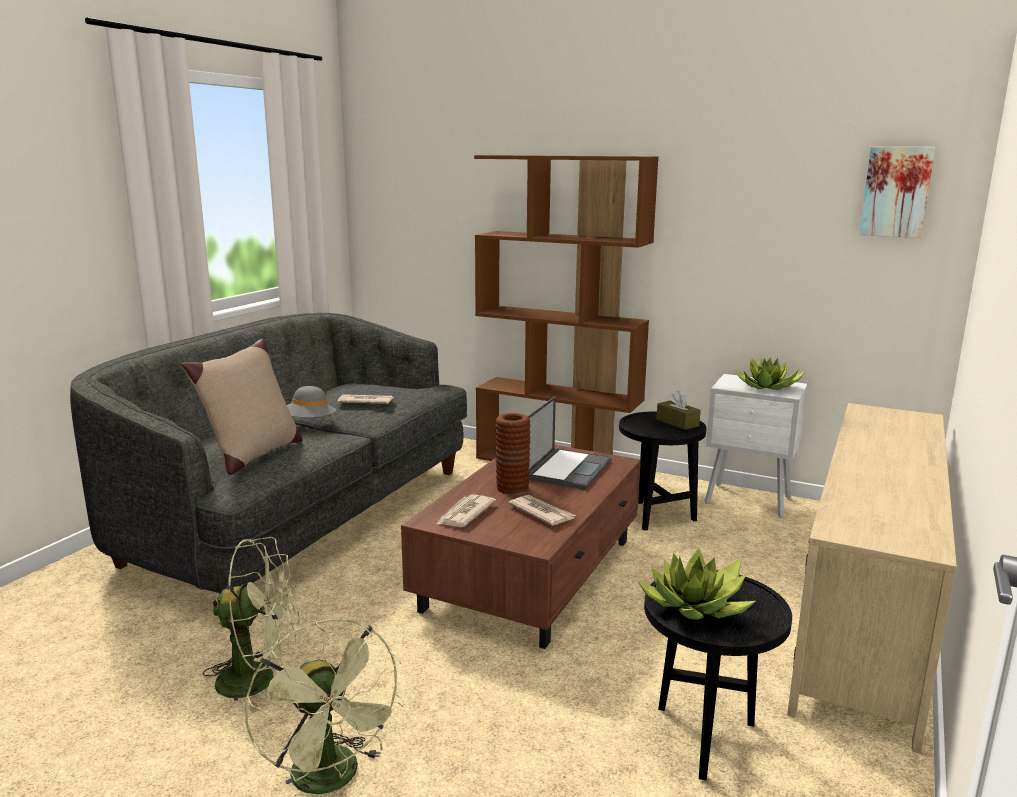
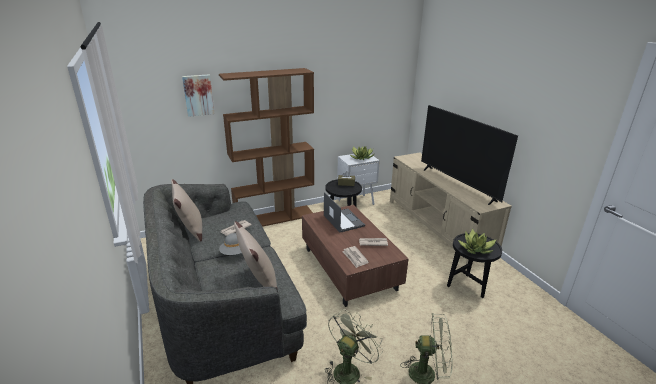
camera: 50 degrees left, 10 degrees up
brown vase [495,413,530,495] -> none
picture [859,147,935,238] -> picture moved to [182,74,214,117]
none -> beige pillow [171,179,202,241]
none -> television [421,105,518,205]

